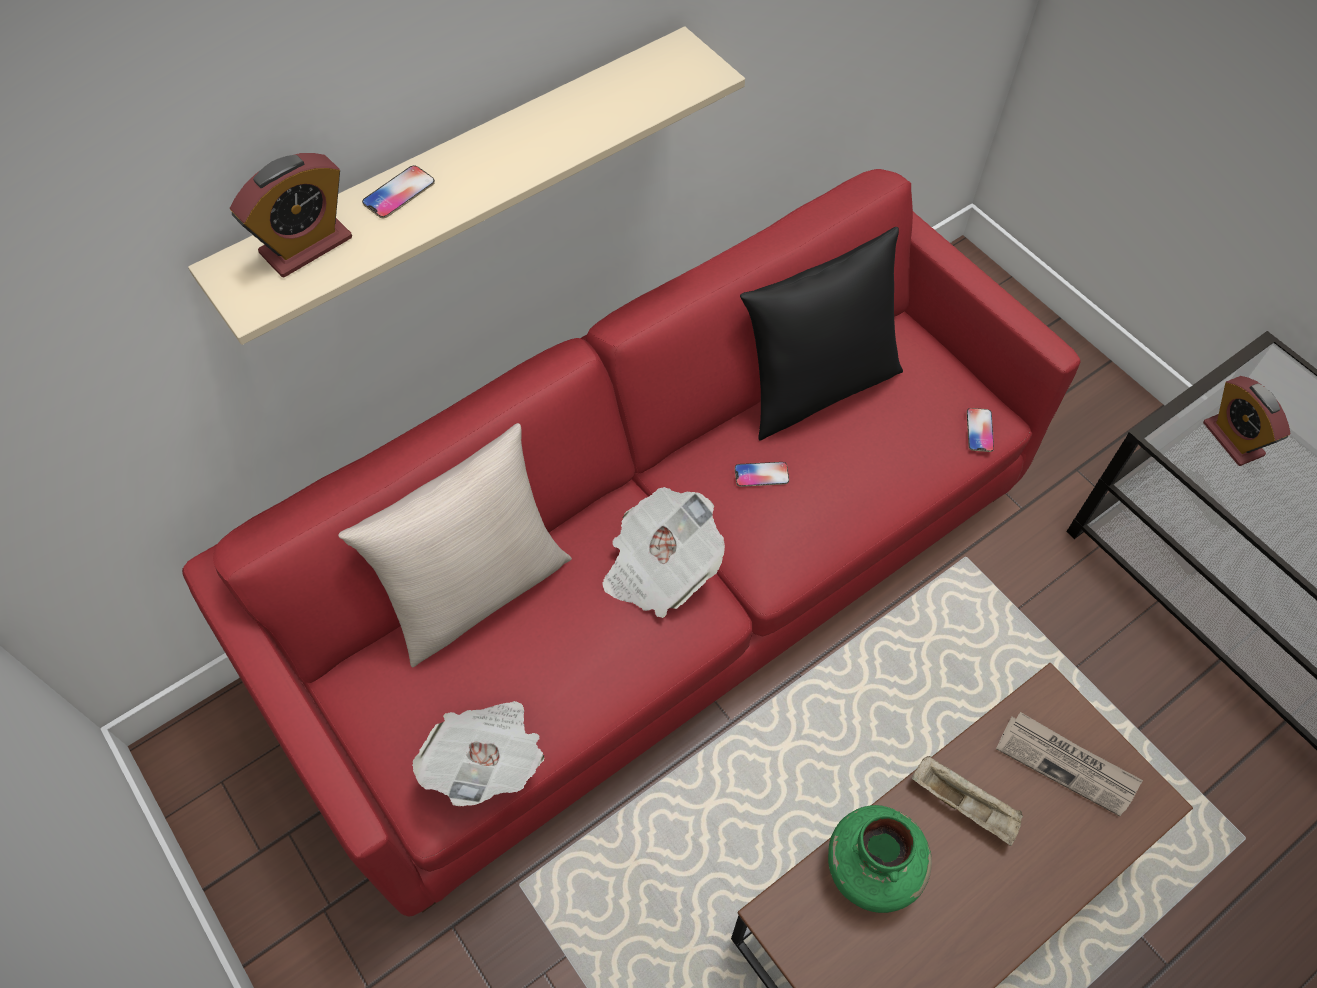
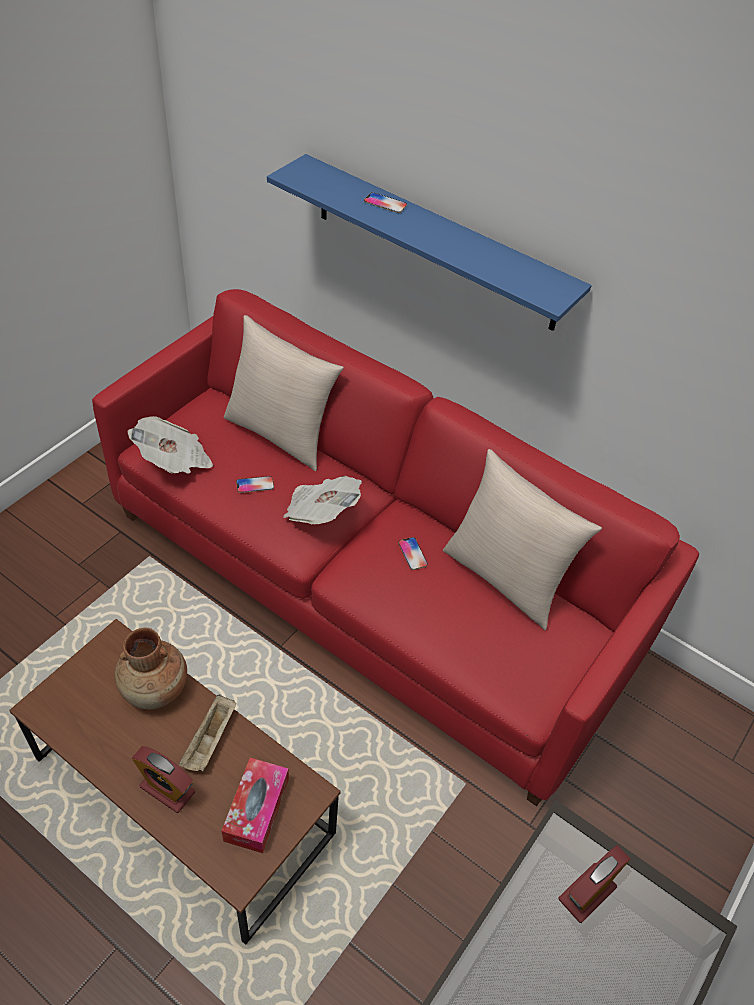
camera: 70 degrees right, 10 degrees down
beige shelf [188,26,745,345] -> blue shelf [267,154,592,331]
alarm clock [230,153,352,277] -> alarm clock moved to [132,746,195,813]
black pillow [740,227,903,441] -> beige pillow [443,449,602,630]
green vase [828,805,932,913] -> brown vase [115,628,187,710]
phone [967,408,994,452] -> phone moved to [236,476,274,493]
newspaper [996,712,1143,816] -> tissue box [221,758,289,853]

